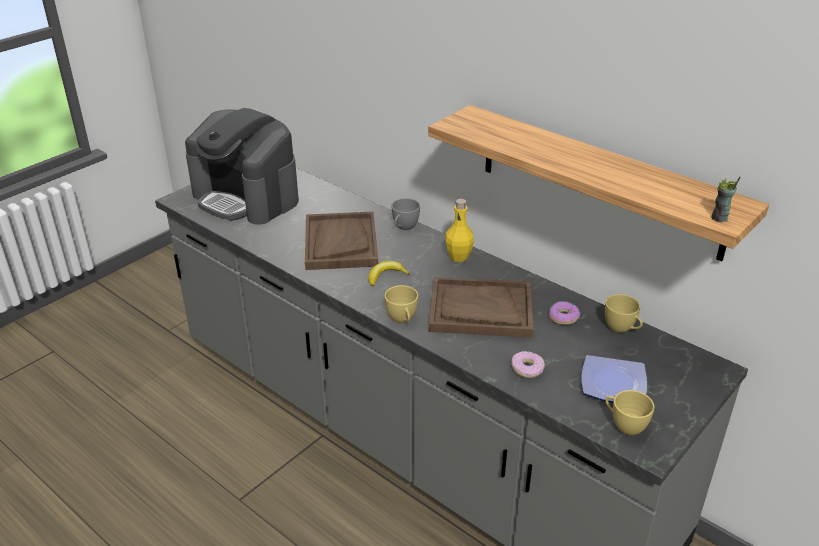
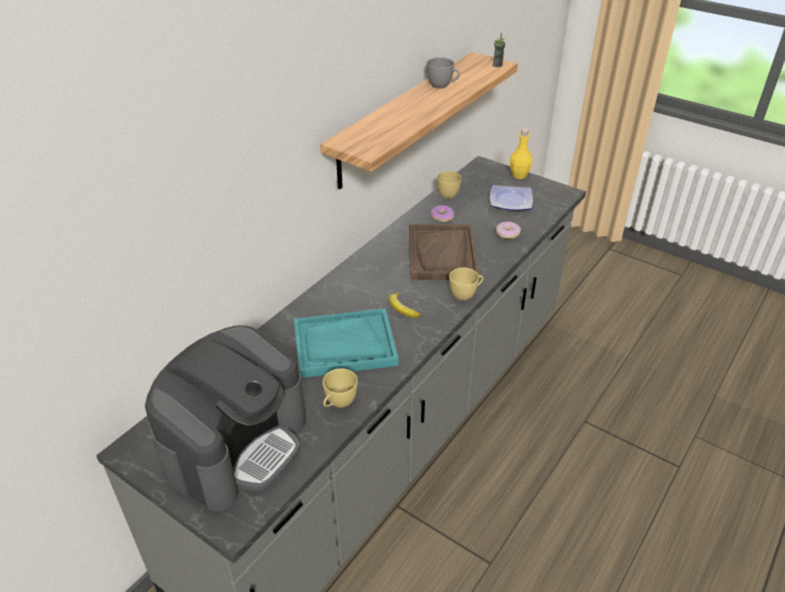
camera: 95 degrees left, 5 degrees up
brown tray [305,212,378,270] -> turquoise tray [294,308,399,378]
grey cup [392,198,420,230] -> grey cup moved to [427,57,460,88]
yellow bottle [445,199,474,262] -> yellow bottle moved to [510,128,532,179]
yellow cup [606,390,654,435] -> yellow cup moved to [323,368,358,408]

